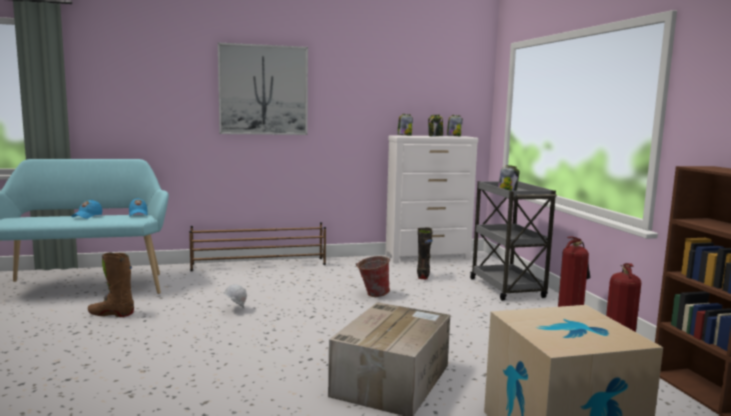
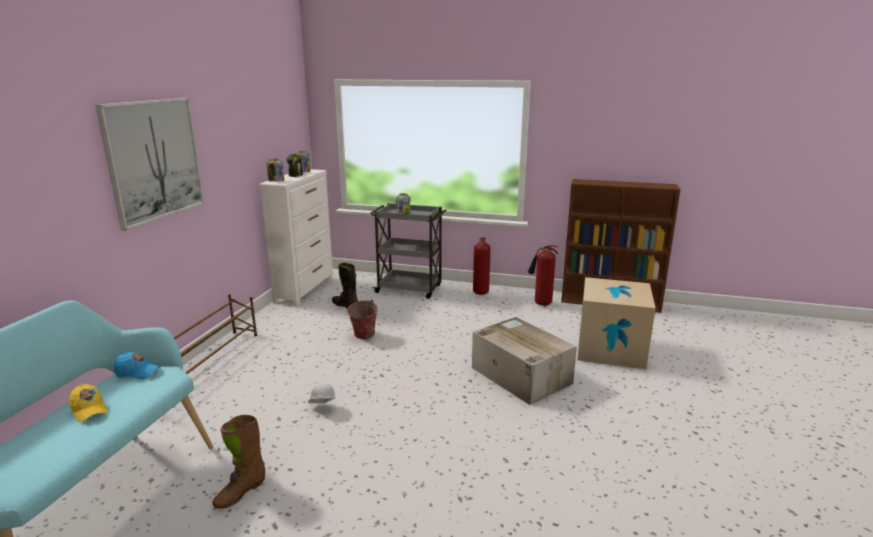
camera: 60 degrees left, 10 degrees up
blue cap [71,200,102,219] -> yellow cap [69,384,108,422]

